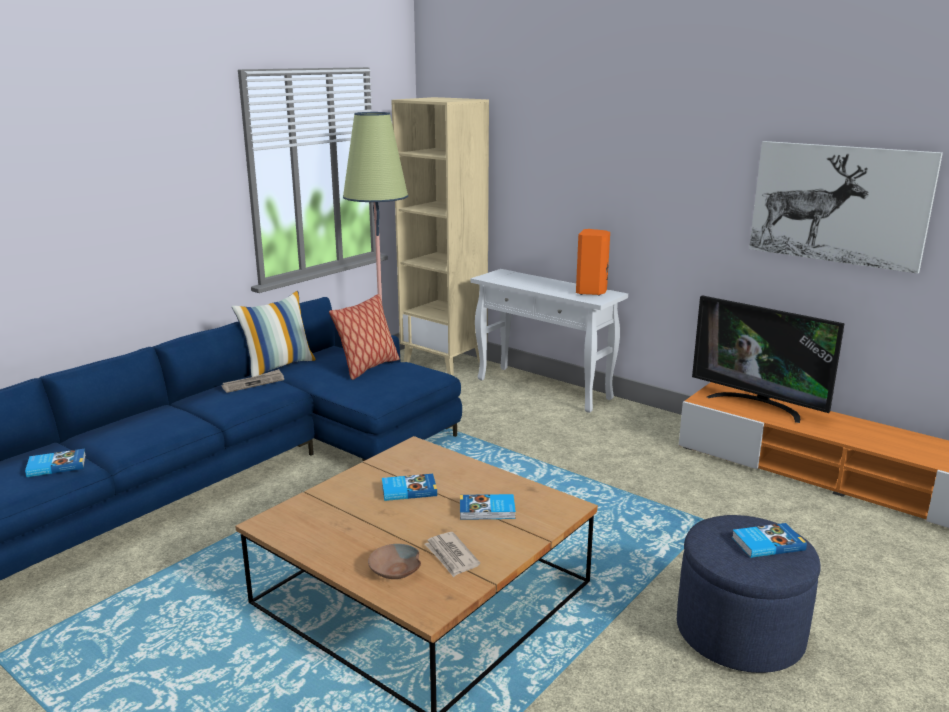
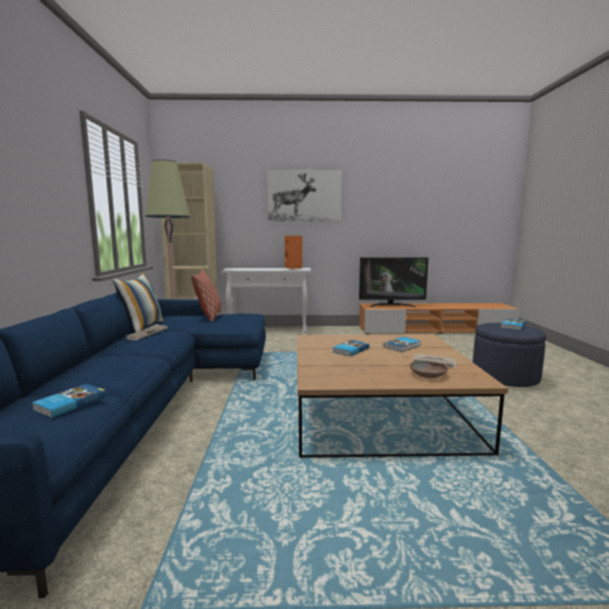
camera: 40 degrees left, 10 degrees down
picture [749,141,943,274] -> picture moved to [267,170,342,222]

